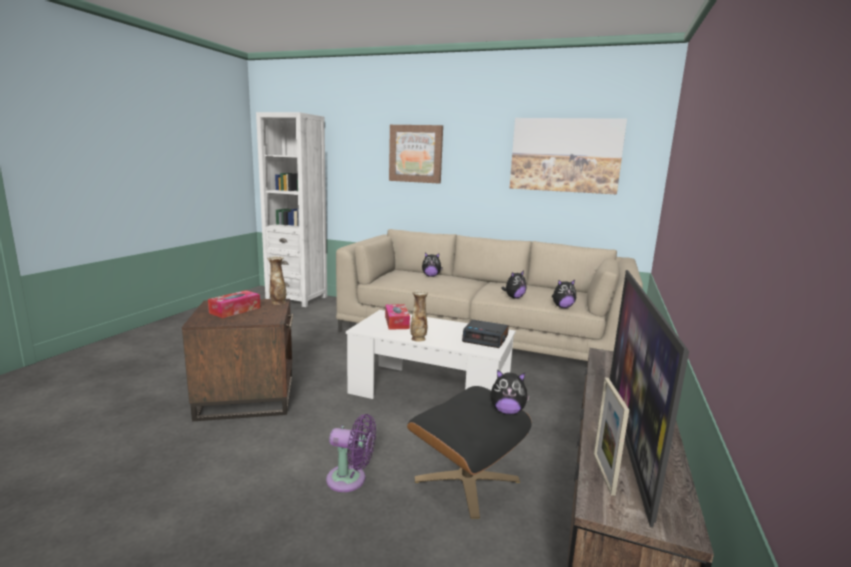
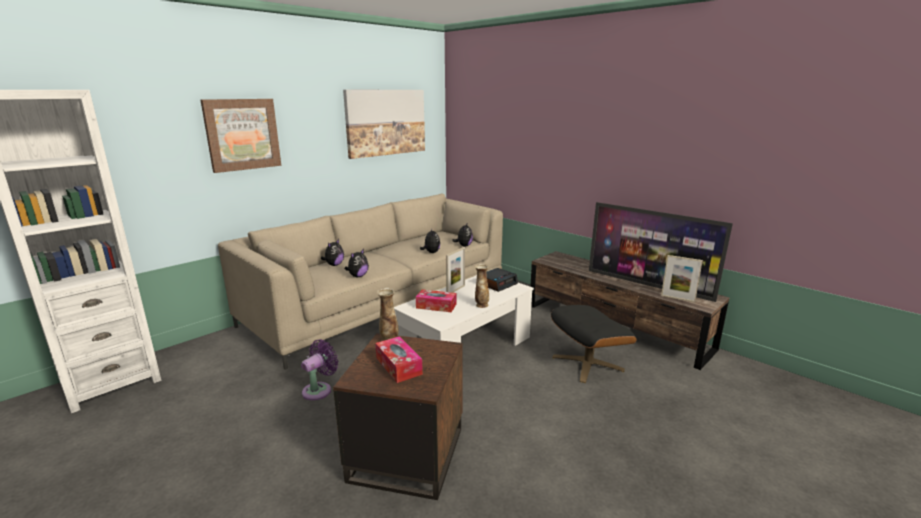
camera: 65 degrees left, 5 degrees up
purple fan [326,414,376,492] -> purple fan moved to [301,339,338,401]
plush toy [490,369,530,415] -> plush toy moved to [345,249,369,277]
none -> picture frame [446,247,465,293]

